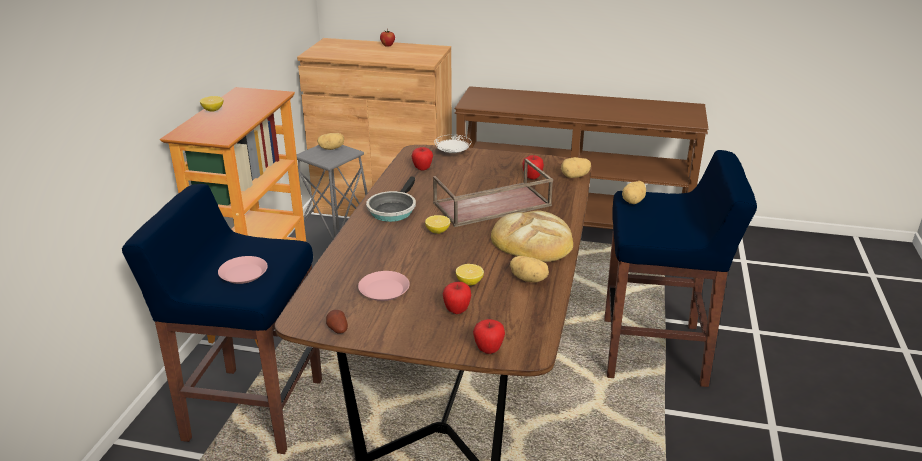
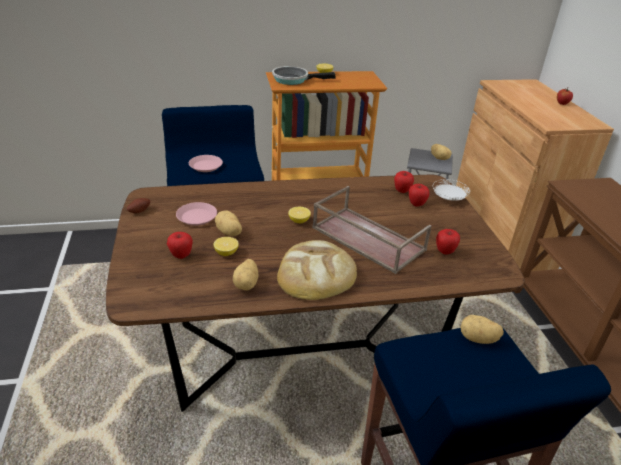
camera: 65 degrees right, 5 degrees up
frying pan [366,177,416,222] -> frying pan moved to [272,66,336,85]
apple [473,319,505,354] -> apple moved to [409,184,429,207]
potato [561,157,591,178] -> potato moved to [215,210,242,236]

